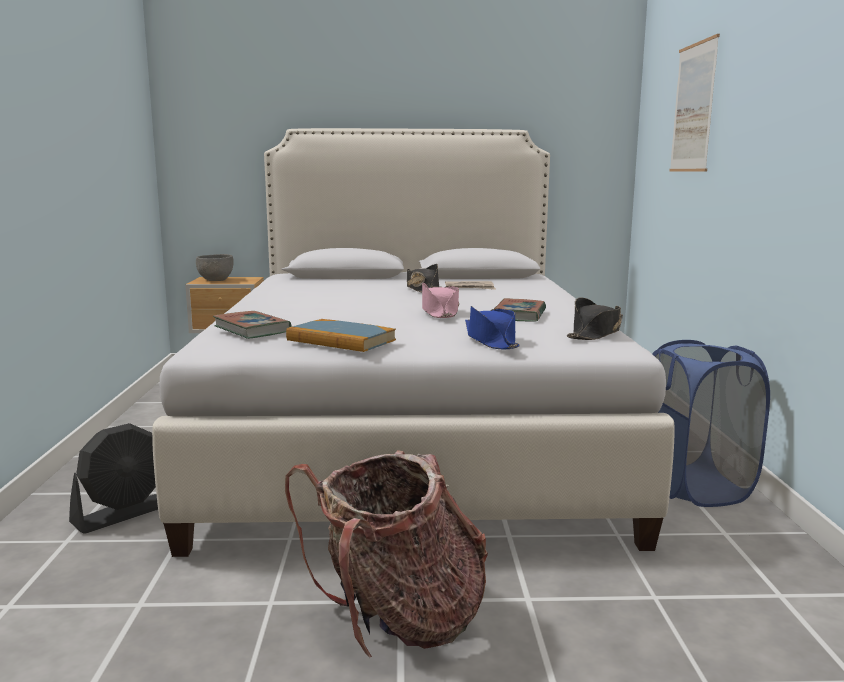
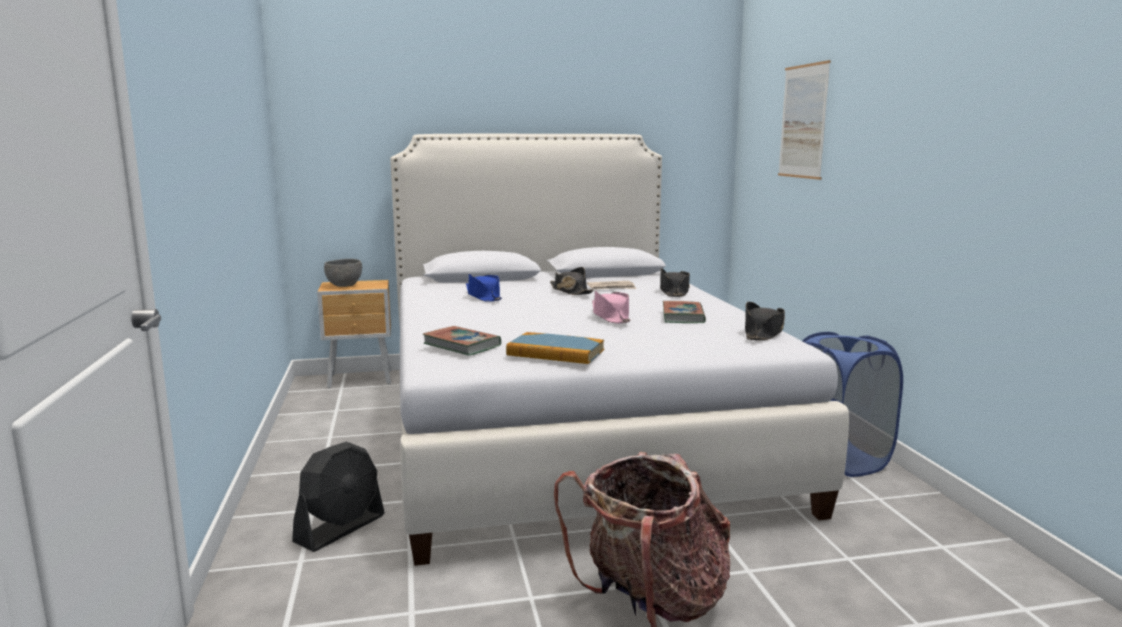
camera: 10 degrees left, 0 degrees up
blue hat [465,306,520,349] -> blue hat moved to [466,274,502,302]
none -> black hat [660,268,690,297]

